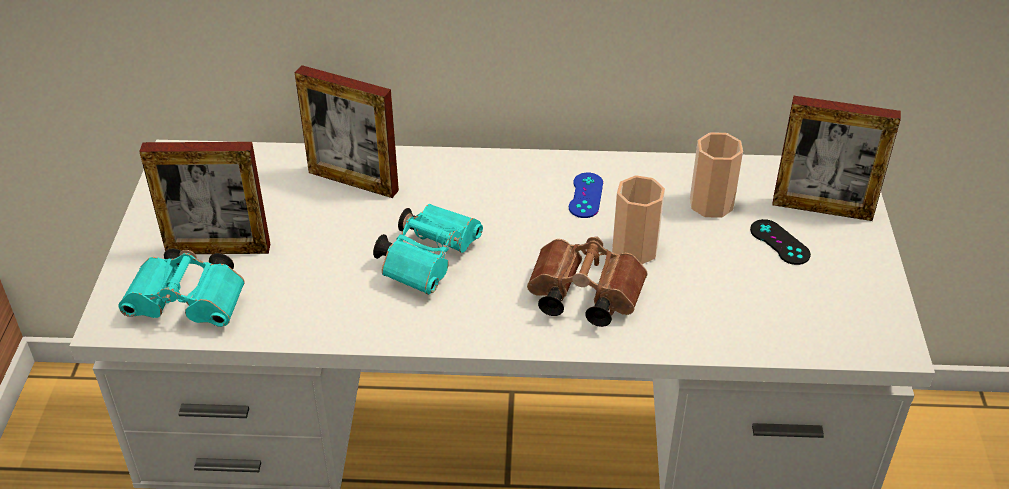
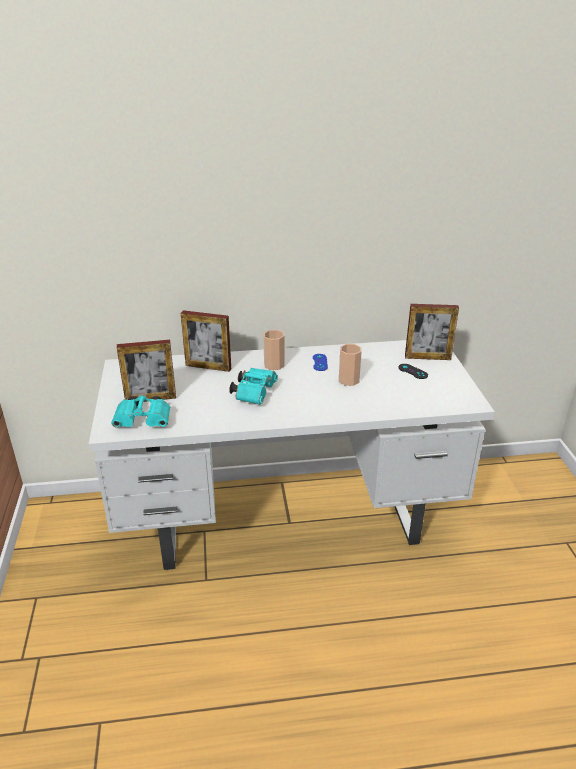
camera: 10 degrees left, 10 degrees down
brown binoculars [527,236,648,327] -> none
cup [690,132,743,218] -> cup moved to [263,330,285,370]

